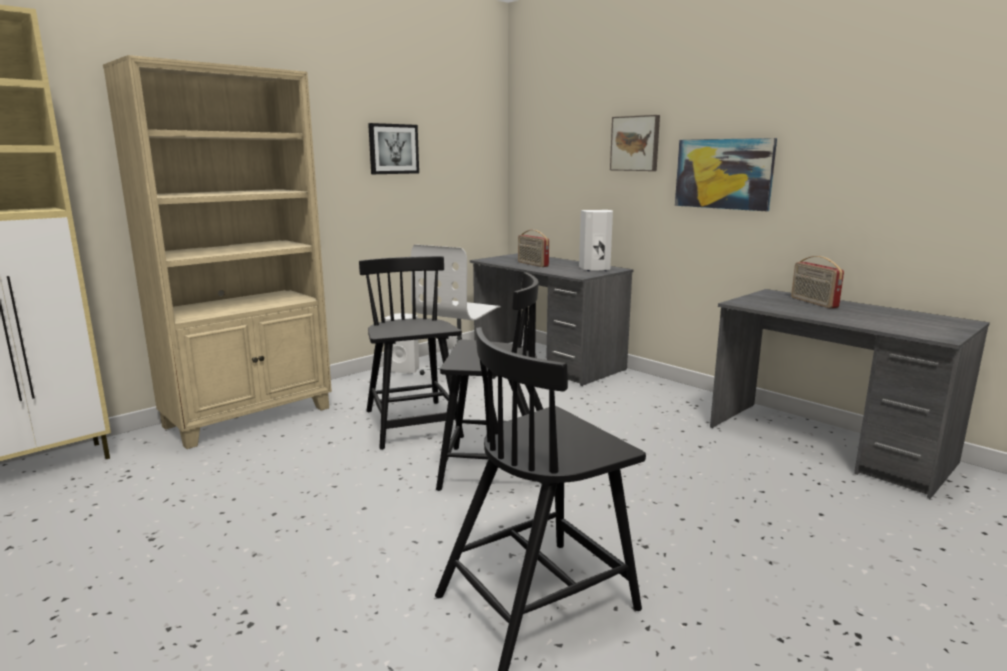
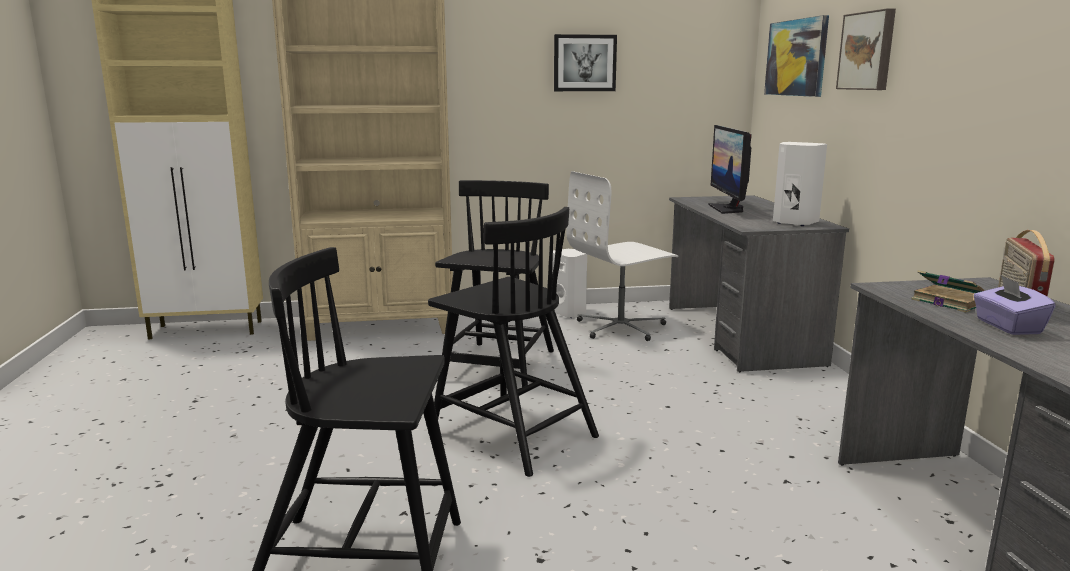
camera: 35 degrees right, 0 degrees up
radio [518,230,549,267] -> monitor [709,125,752,214]
picture [675,138,777,211] -> picture moved to [764,15,829,97]
none -> book [911,270,985,312]
none -> purple tissue box [974,275,1056,335]

